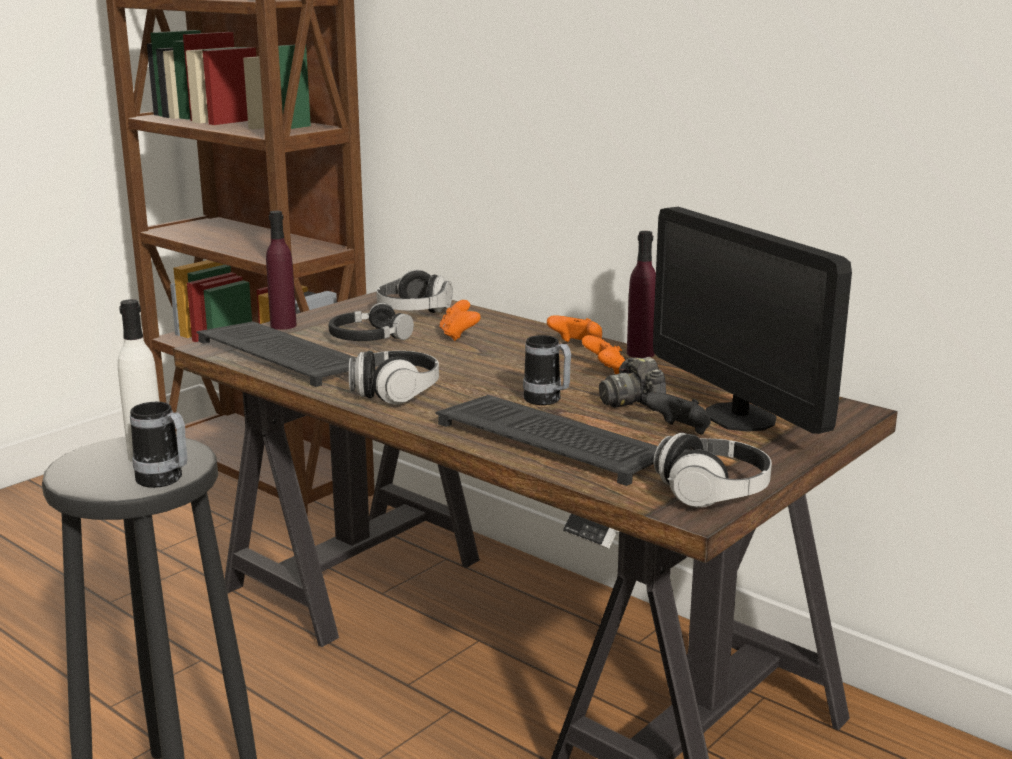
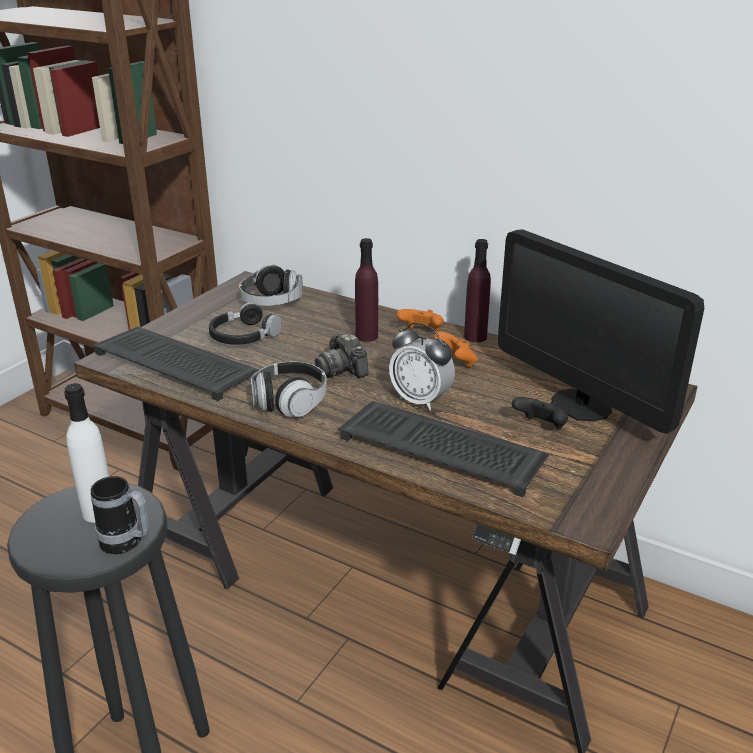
camera: 10 degrees left, 10 degrees up
purple bottle [266,211,297,330] -> purple bottle moved to [355,238,378,342]
orange game controller [440,300,481,341] -> none
mug [523,335,571,405] -> alarm clock [389,322,455,410]
camera [599,357,666,411] -> camera moved to [315,333,369,378]
headphones [654,433,772,508] -> none

